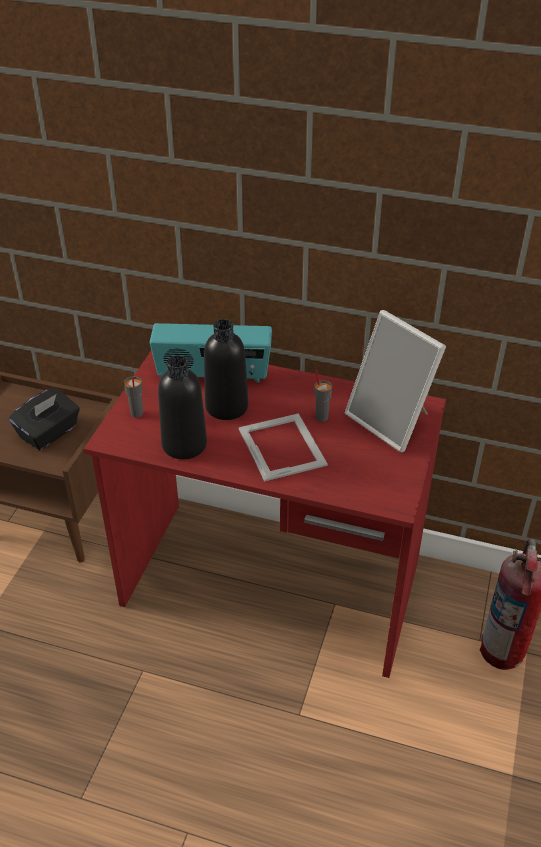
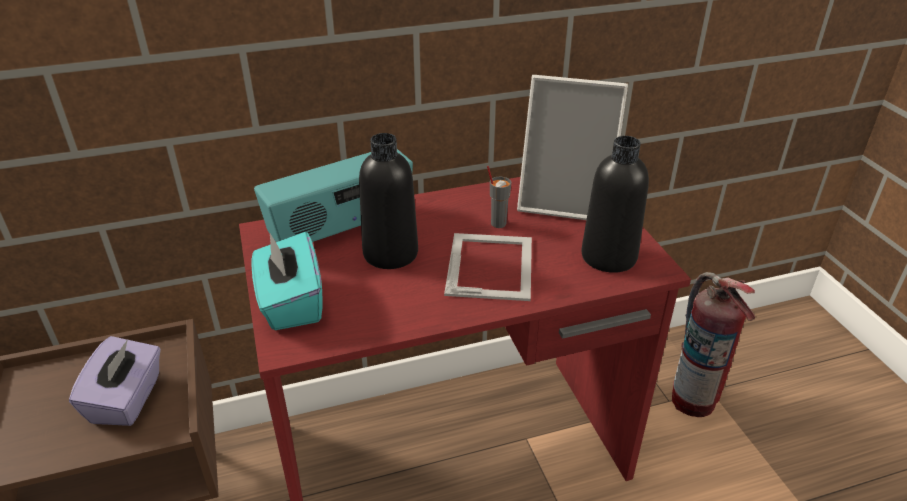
camera: 35 degrees left, 5 degrees down
black tissue box [9,387,80,450] -> purple tissue box [69,336,161,426]
grey cup [124,376,143,418] -> turquoise tissue box [251,232,323,330]
black bottle [158,355,207,459] -> black bottle moved to [581,136,649,273]
picture frame [239,413,328,482] -> picture frame turned 60 degrees clockwise [444,233,532,301]

